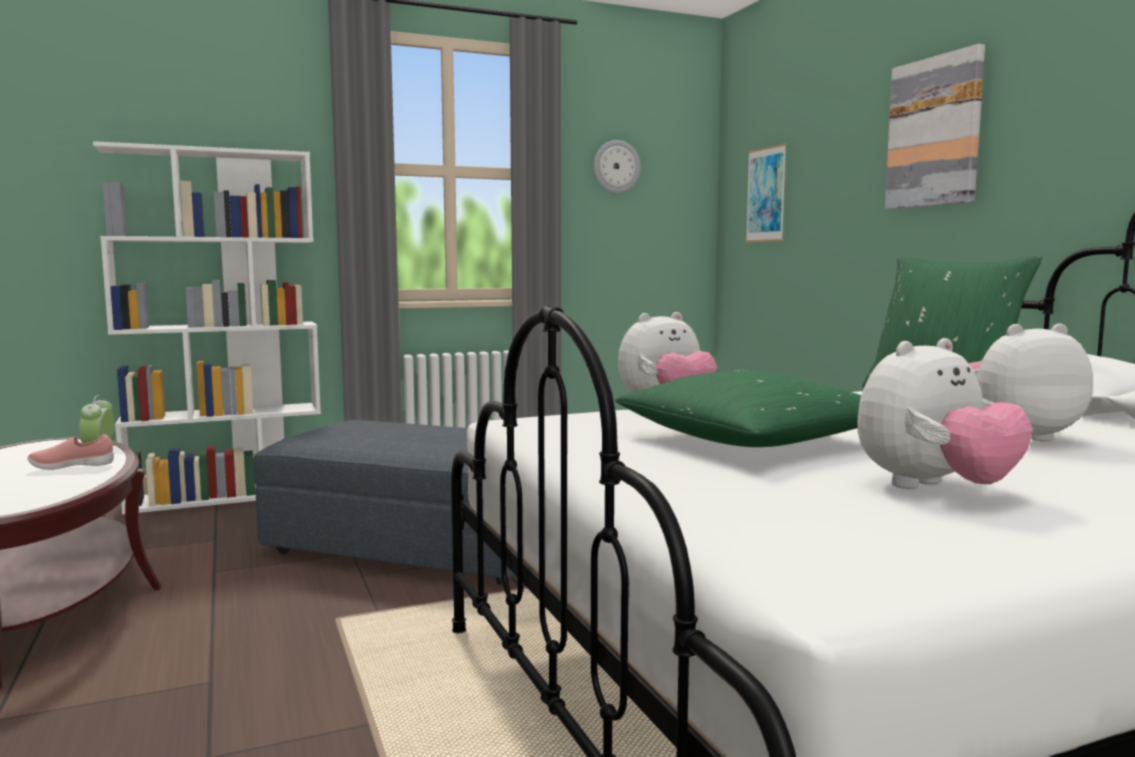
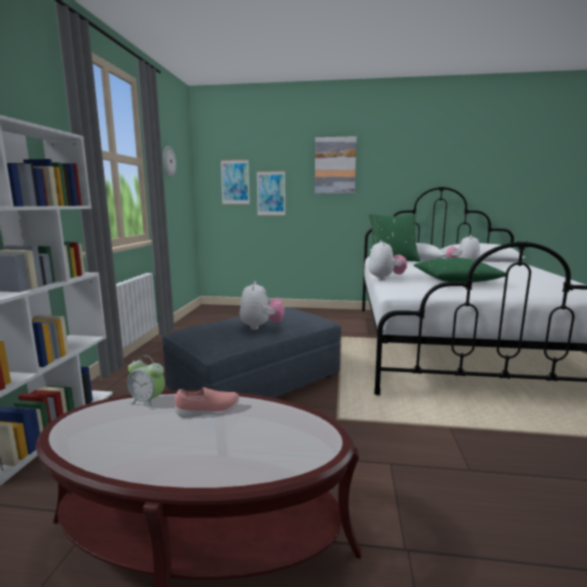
camera: 60 degrees left, 5 degrees up
pink shoe [27,434,114,470] -> pink shoe turned 120 degrees counterclockwise [174,387,239,418]
plush toy [857,338,1032,489] -> plush toy moved to [240,281,284,330]
none -> picture [257,171,285,216]

